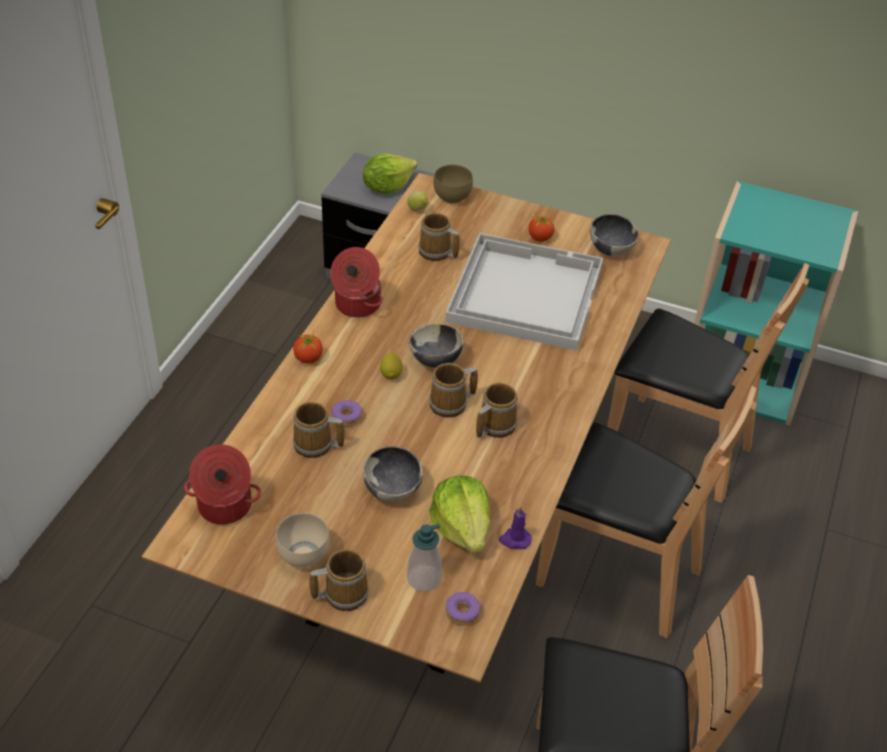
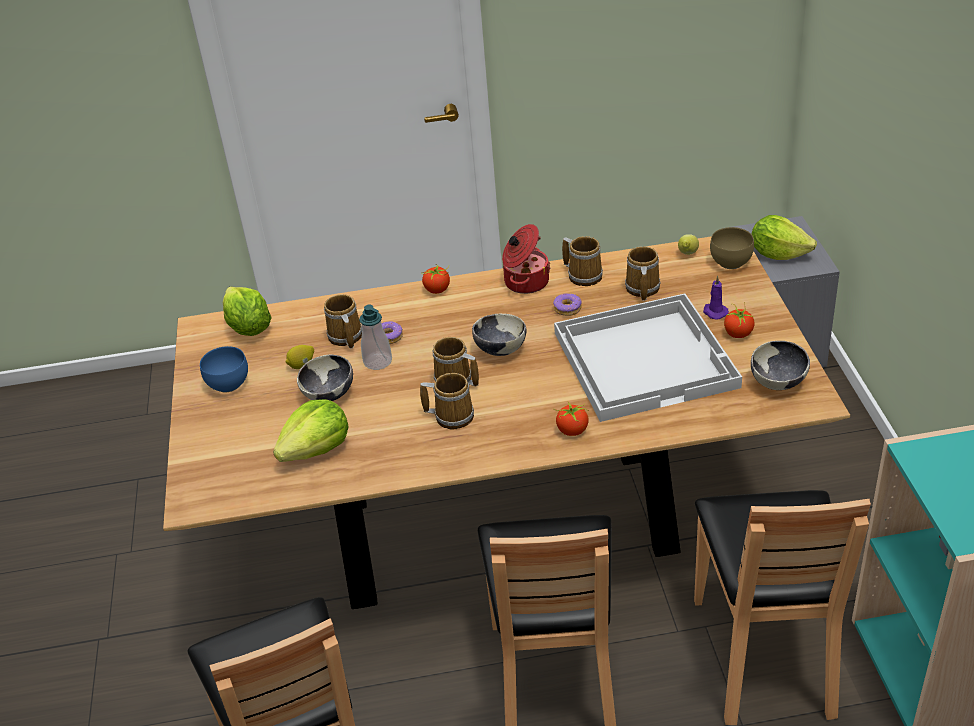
camera: 65 degrees right, 5 degrees down
cooking pot [184,444,261,524] -> lettuce [222,286,272,336]
beige bowl [276,513,330,567] -> blue bowl [200,346,248,392]
mug [309,549,369,611] -> mug moved to [562,236,603,286]
lemon [380,352,403,380] -> lemon moved to [286,345,314,369]
soap dispenser [407,524,442,592] -> soap dispenser moved to [359,305,392,370]
donut [446,592,481,625] -> donut moved to [553,293,582,316]
purple candle [499,506,532,549] -> purple candle moved to [703,275,729,320]
none -> tomato [553,402,589,436]

